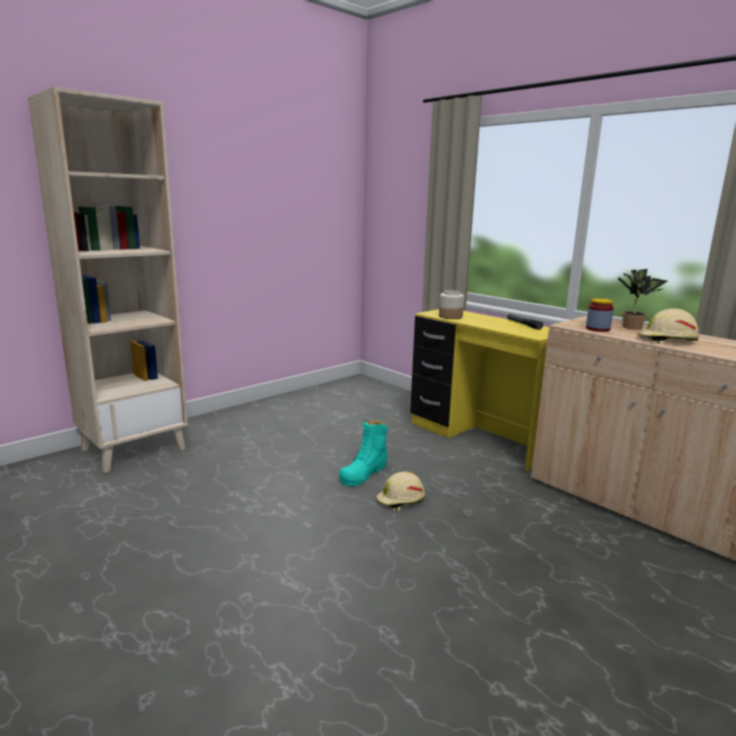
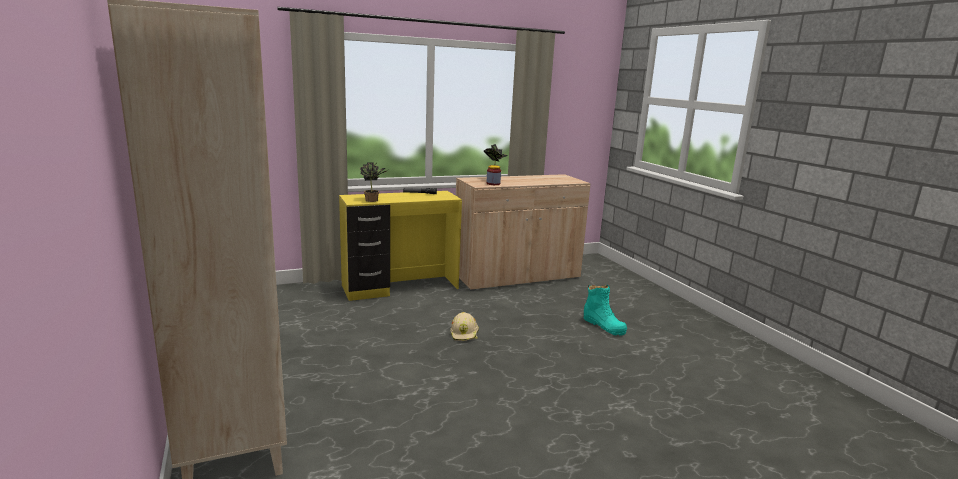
camera: 70 degrees left, 0 degrees up
turquoise boot [339,419,388,486] -> turquoise boot moved to [584,285,627,336]
jar [439,290,464,319] -> potted plant [360,162,386,202]
beige hard hat [637,309,699,344] -> none

